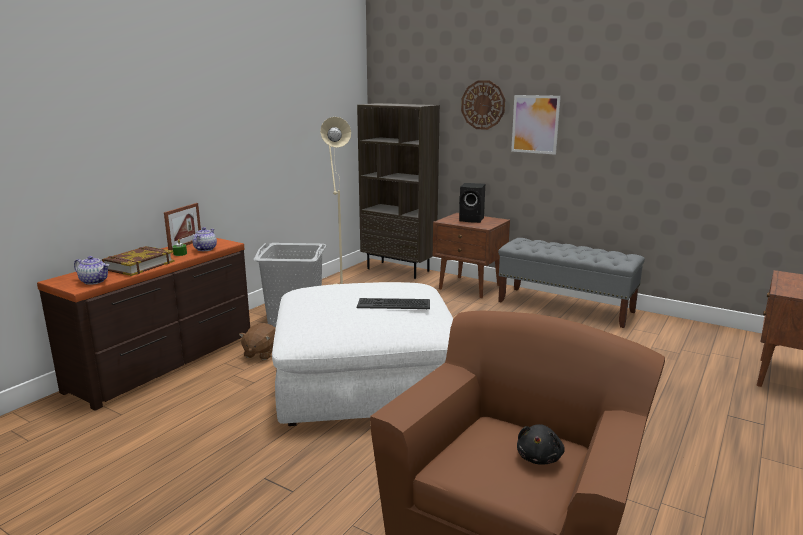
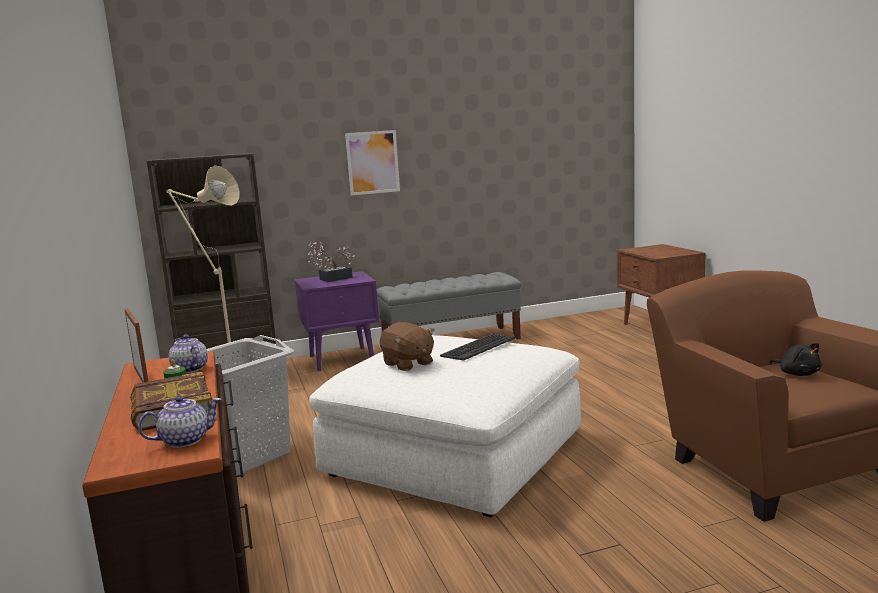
camera: 50 degrees left, 5 degrees down
brown plush toy [239,323,276,360] -> brown plush toy moved to [380,322,435,371]
brown nightstand [433,213,510,298] -> purple nightstand [295,271,379,371]
black speaker [459,183,485,223] -> potted plant [307,242,355,282]
wall clock [461,80,505,130] -> none

